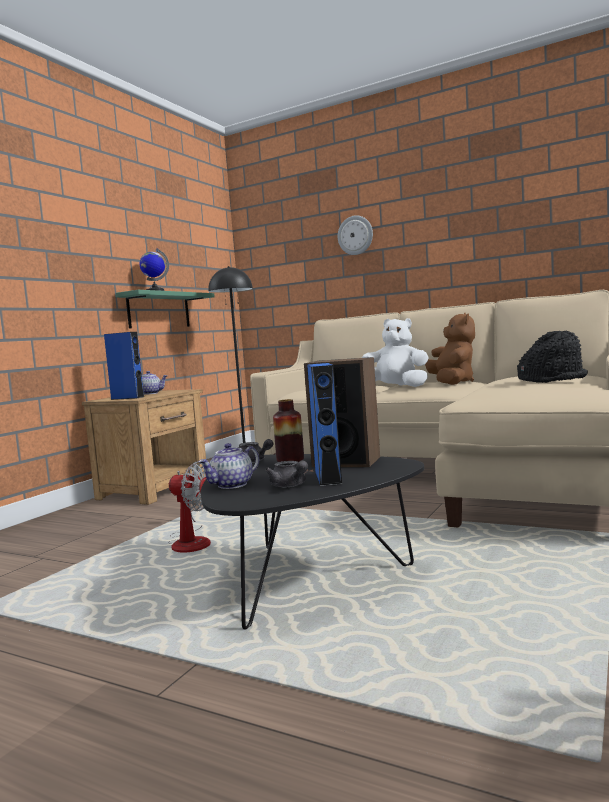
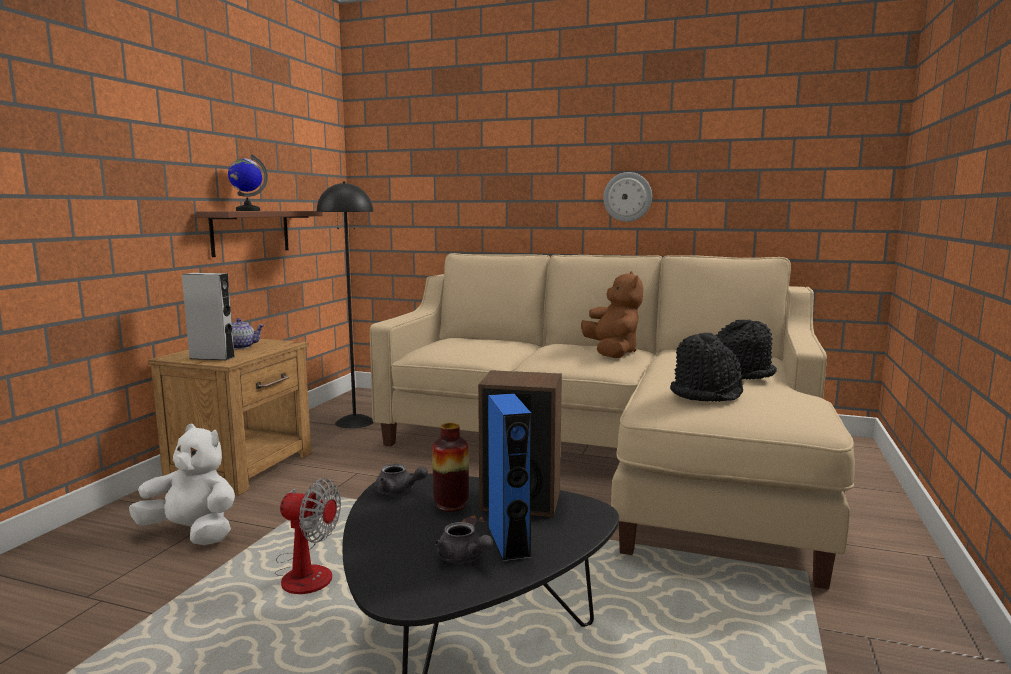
camera: 10 degrees left, 5 degrees up
blue speaker [104,332,144,400] -> grey speaker [182,273,234,360]
green shelf [116,290,215,328] -> brown shelf [195,211,323,257]
teapot [198,443,259,489] -> none
wall clock [338,215,373,255] -> wall clock moved to [603,172,652,222]
white plush toy [362,318,429,387] -> white plush toy moved to [129,424,235,545]
none -> black hat [670,333,743,402]

